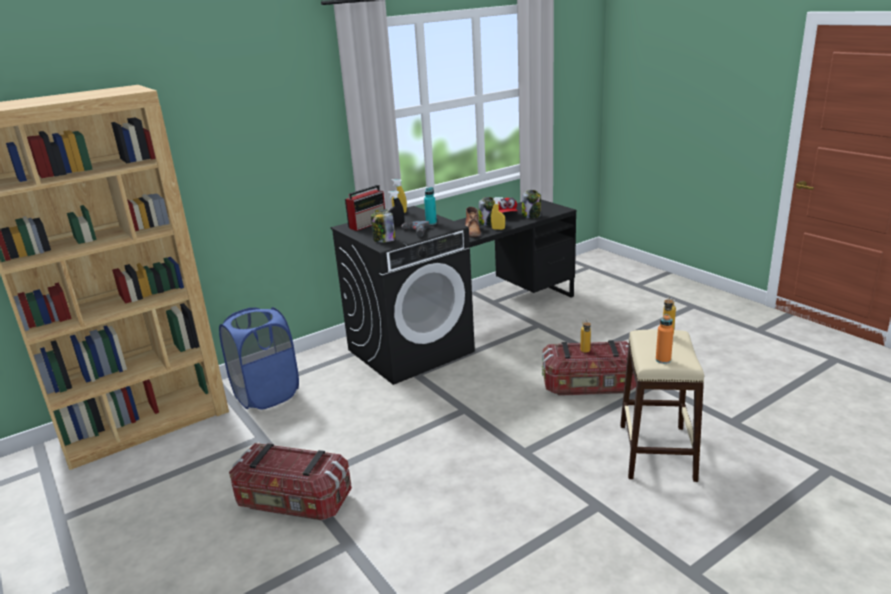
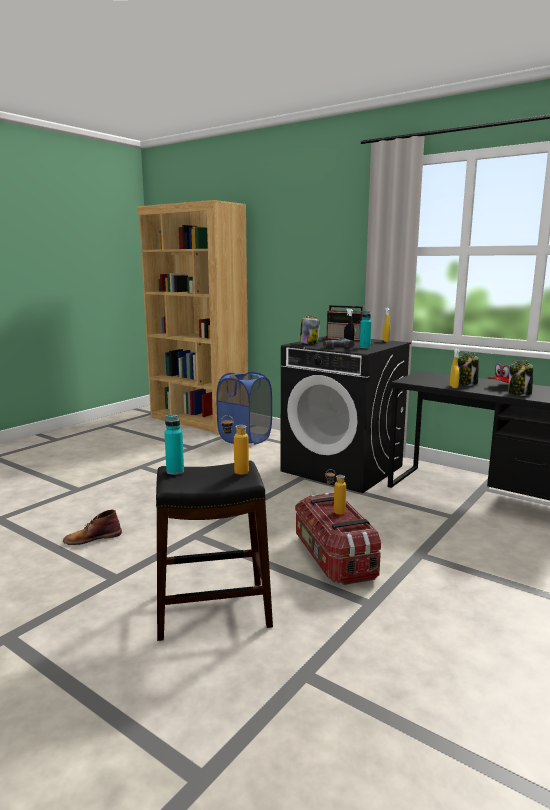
camera: 70 degrees right, 10 degrees down
storage box [229,443,352,520] -> none
brown boot [465,207,481,238] -> brown boot moved to [63,509,122,545]
beige stool [620,330,704,482] -> black stool [156,460,273,641]
orange bottle [656,314,674,364] -> turquoise bottle [164,415,184,475]

